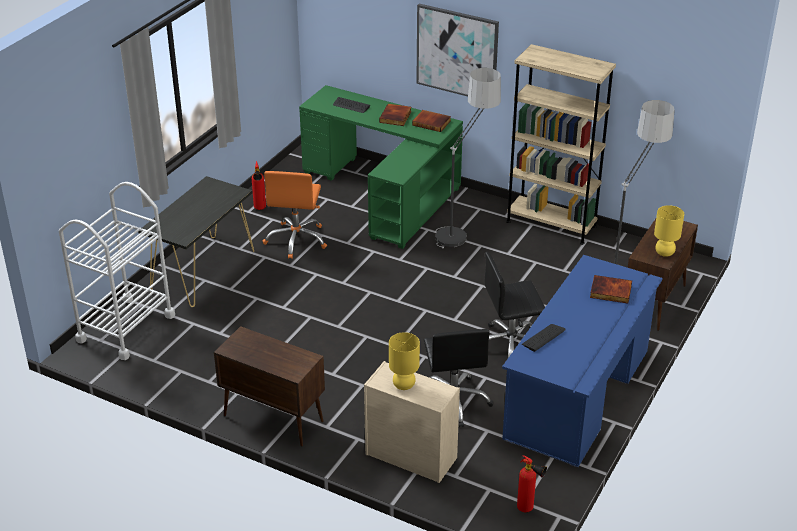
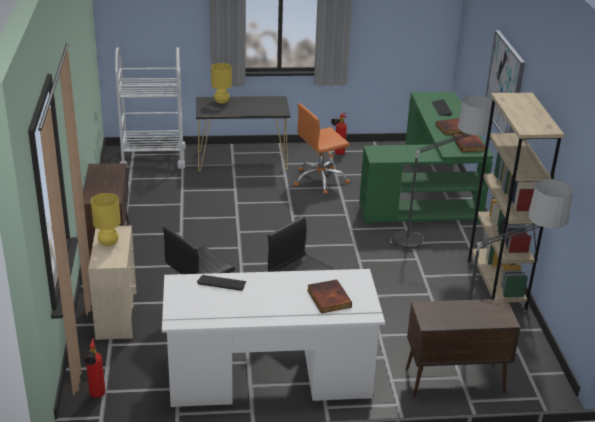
camera: 55 degrees right, 5 degrees down
blue desk [502,255,662,467] -> white desk [162,269,385,407]
yellow table lamp [654,205,684,257] -> yellow table lamp moved to [211,63,232,104]

